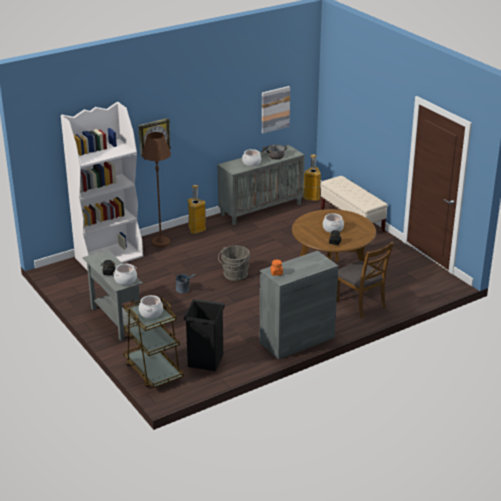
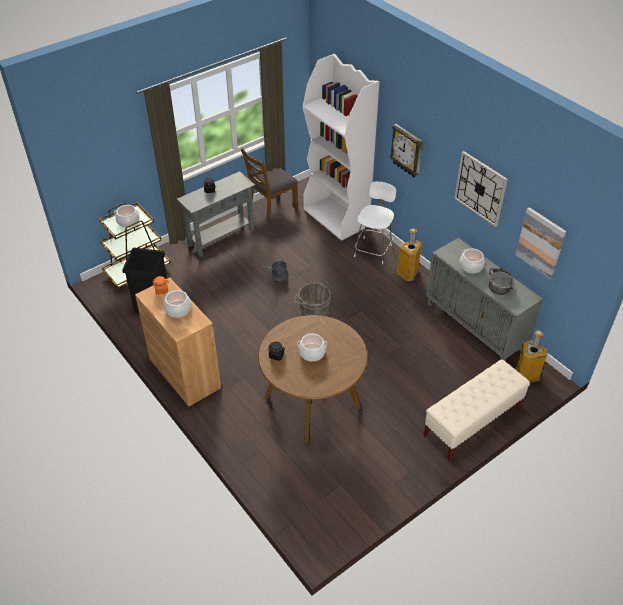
camera: 85 degrees right, 15 degrees up
cooking pot [114,264,137,285] -> cooking pot moved to [164,290,191,318]
brown floor lamp [142,132,171,247] -> white stool [354,182,396,264]
grey cabinet [260,251,338,360] -> brown cabinet [135,278,221,407]
brown chair [337,242,394,319] -> brown chair moved to [241,148,298,222]
none -> wall clock [454,151,508,227]

